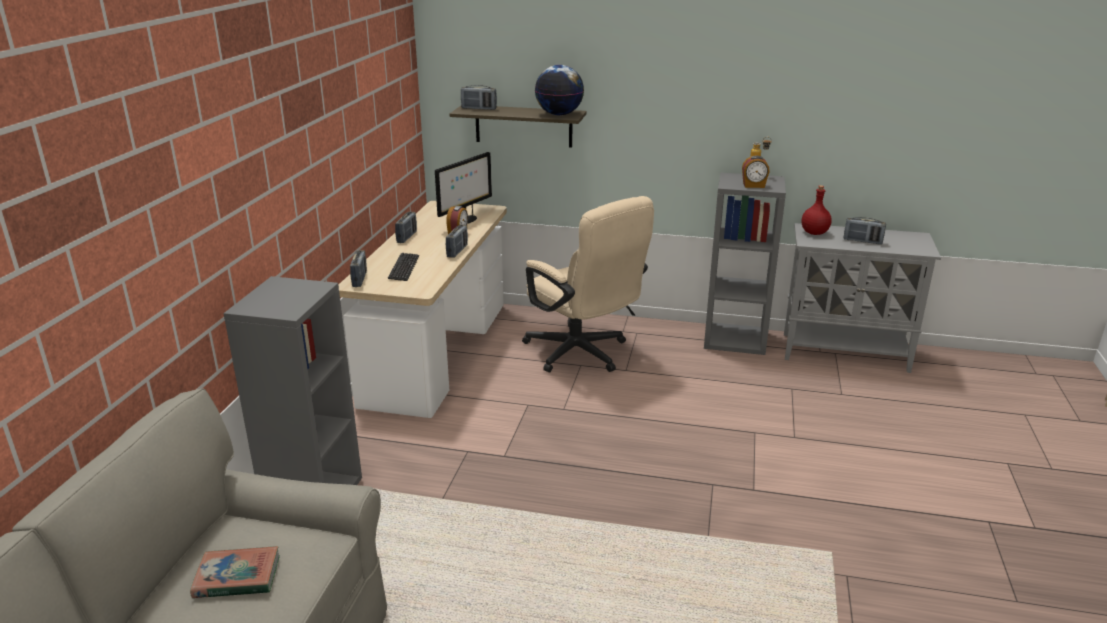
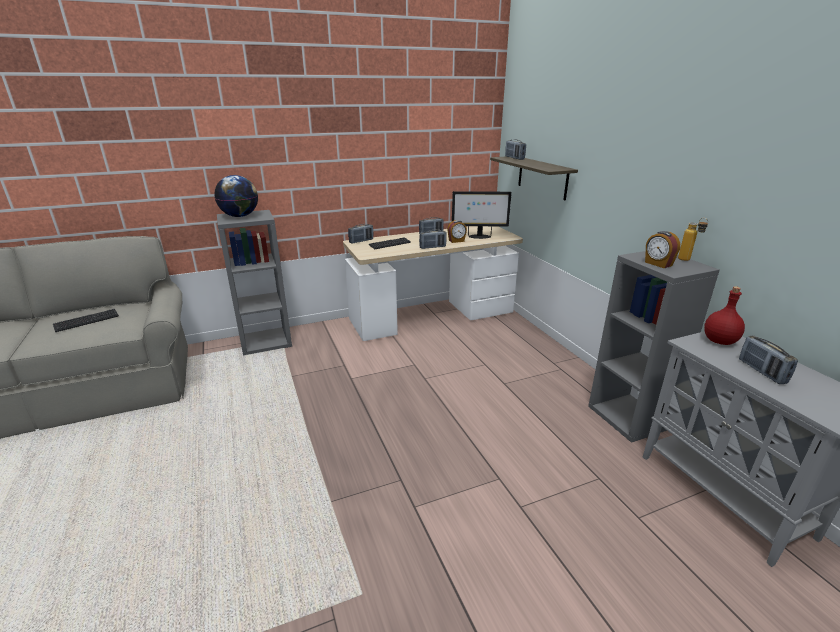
camera: 55 degrees right, 0 degrees up
book [190,546,280,598] -> keyboard [53,309,119,332]
beige office chair [522,196,654,373] -> none
globe [535,65,584,115] -> globe moved to [214,175,258,217]

